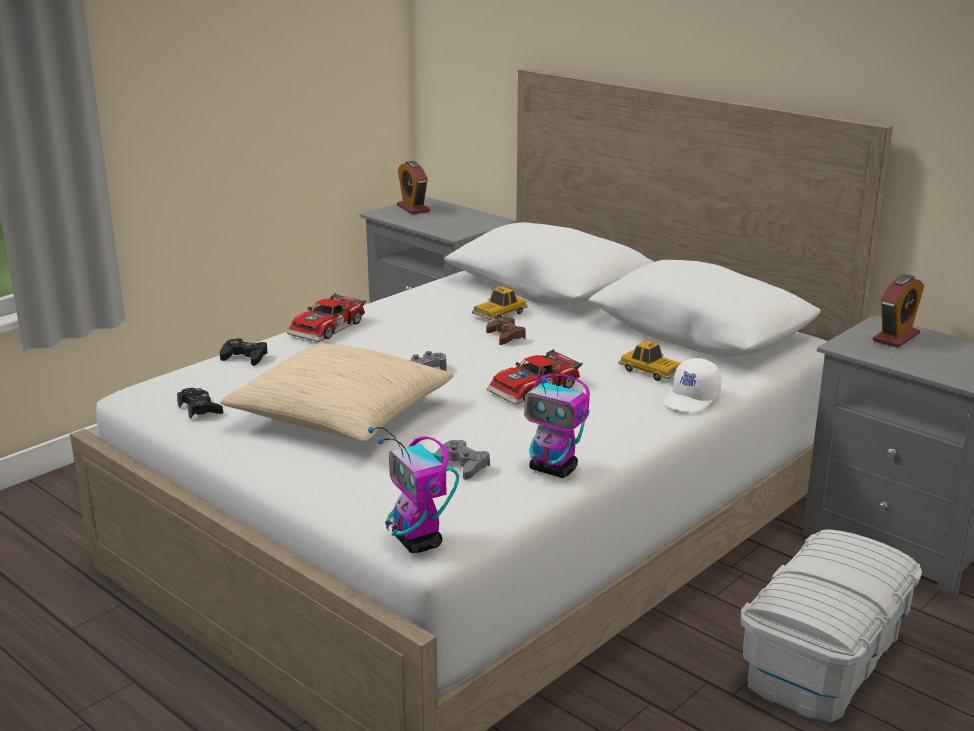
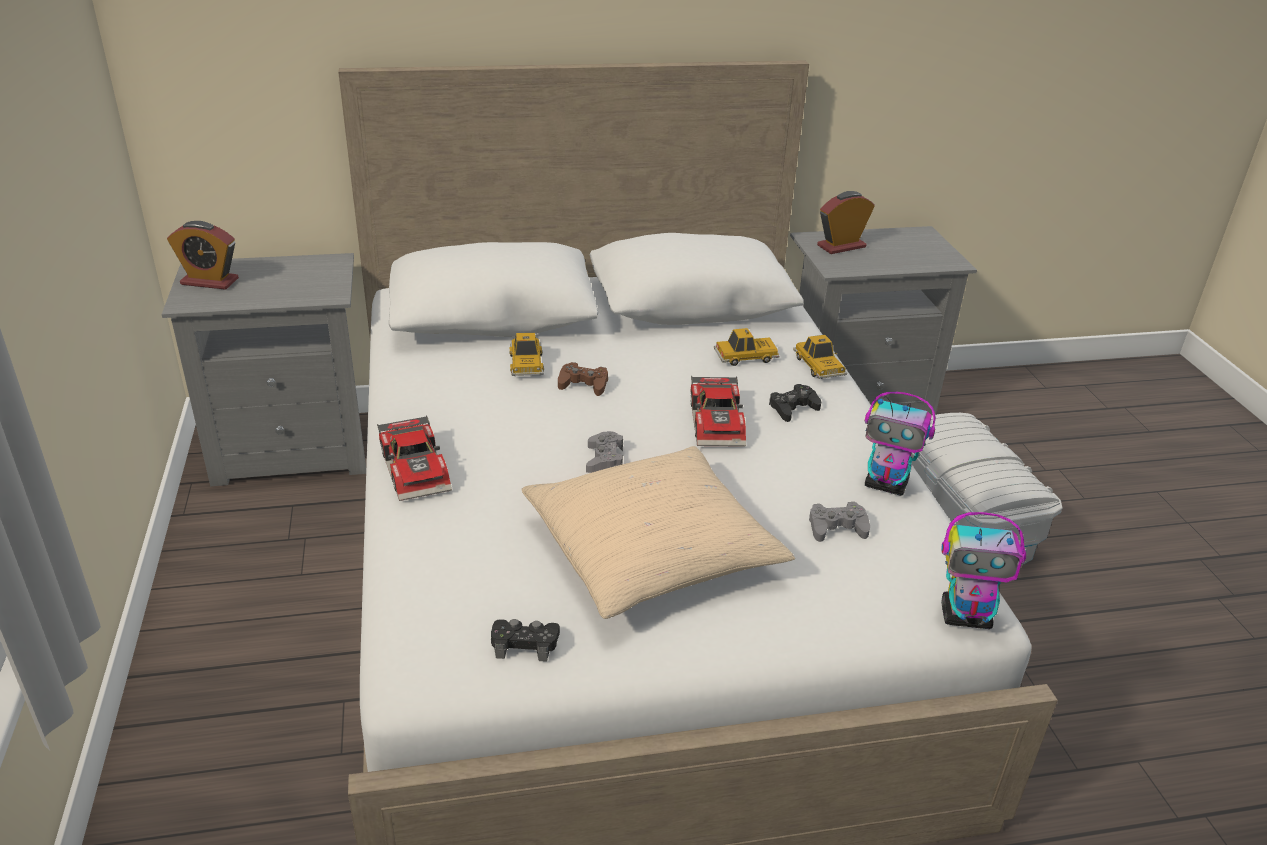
camera: 55 degrees left, 10 degrees up
black game controller [220,338,268,366] -> black game controller moved to [769,384,821,422]
toy robot [521,371,590,478] -> toy robot turned 45 degrees clockwise [865,391,936,496]
white cap [663,358,721,413] -> toy car [793,335,847,379]
alarm clock [873,274,924,348] -> alarm clock turned 105 degrees counterclockwise [817,191,875,254]

